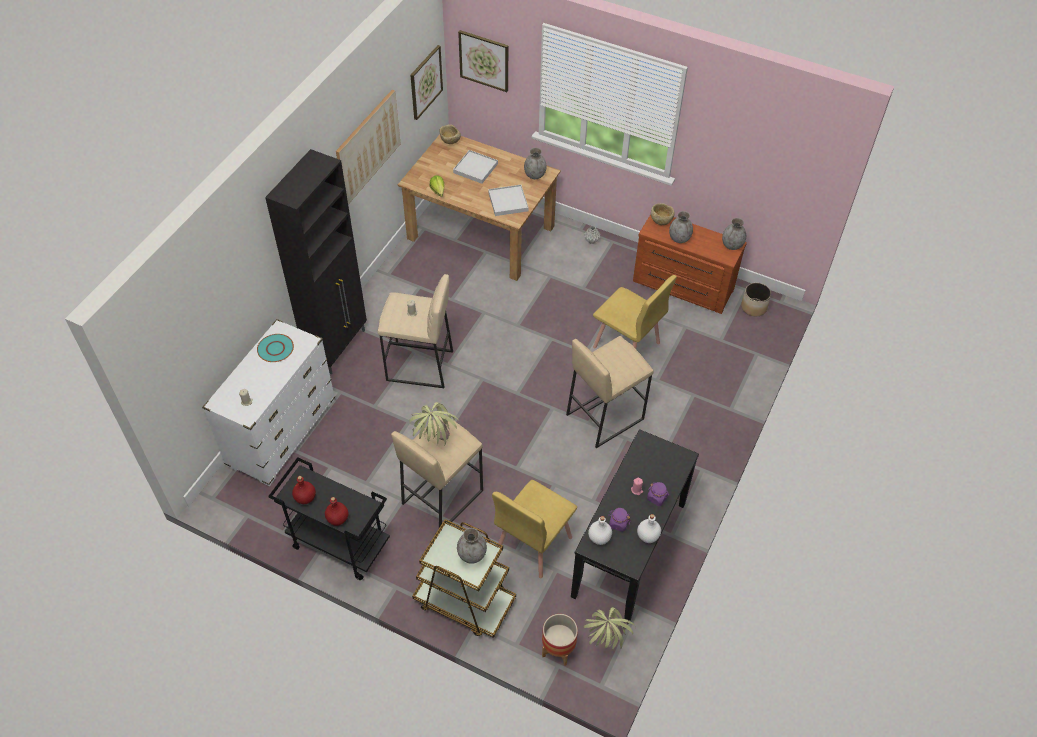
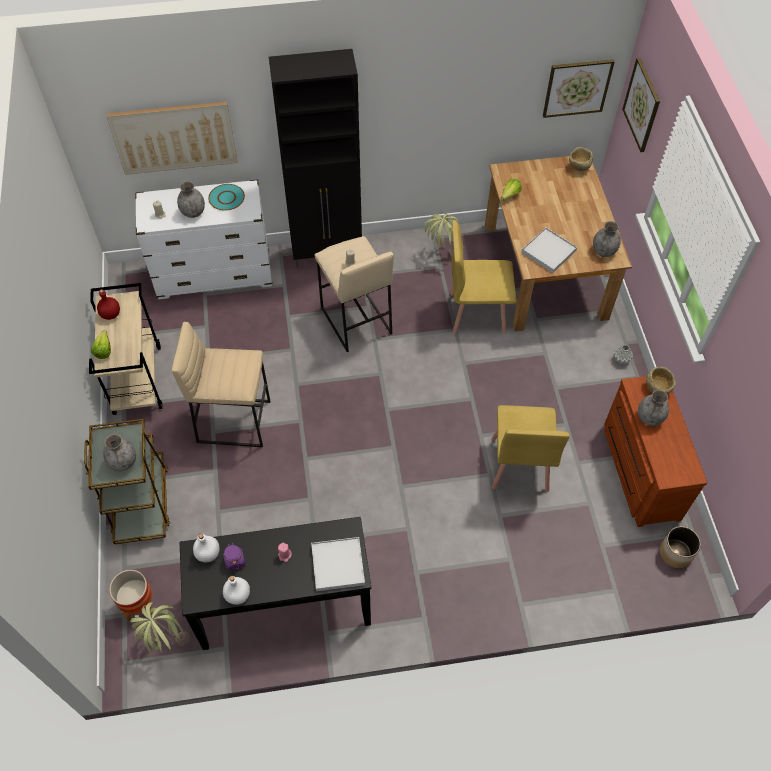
camera: 55 degrees right, 5 degrees up
black cart [268,457,390,580] -> beige cart [89,283,163,415]
red bottle [325,497,348,526] -> lettuce [91,330,111,359]
picture [336,90,401,204] -> picture moved to [107,102,238,175]
potted plant [409,402,459,445] -> potted plant moved to [423,213,460,257]
white tray [453,150,498,184] -> white tray moved to [311,537,365,591]
yellow chair [492,480,577,579] -> yellow chair moved to [450,220,517,334]
beige stool [566,336,653,448] -> none
purple jar [647,482,669,506] -> none
grey vase [722,218,746,250] -> grey vase moved to [177,181,205,218]

